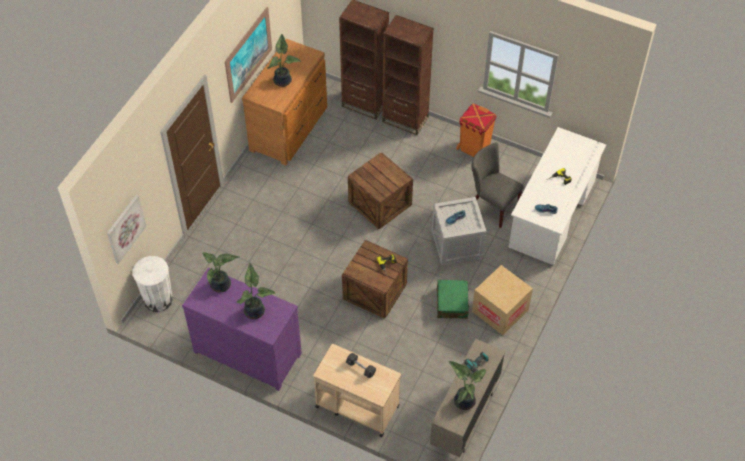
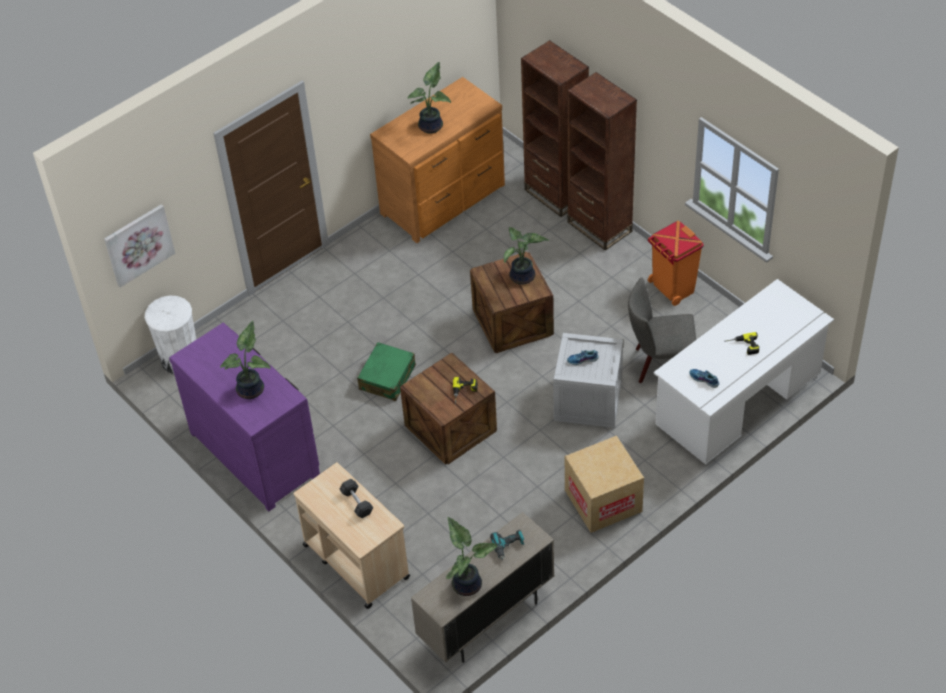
camera: 25 degrees right, 5 degrees down
potted plant [202,252,240,292] -> potted plant moved to [504,227,549,285]
picture [225,7,272,103] -> none
green suitcase [437,280,470,319] -> green suitcase moved to [357,342,416,401]
grey chair [472,142,524,228] -> grey chair turned 60 degrees counterclockwise [628,277,696,383]

